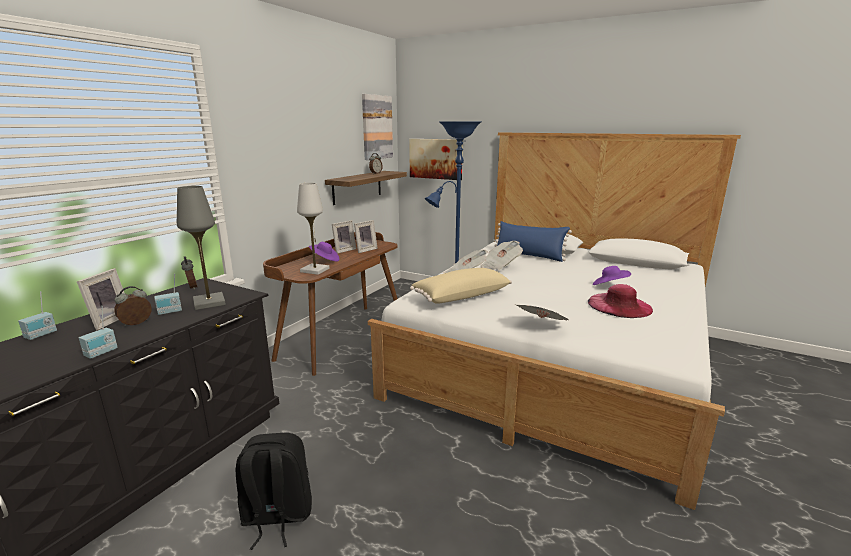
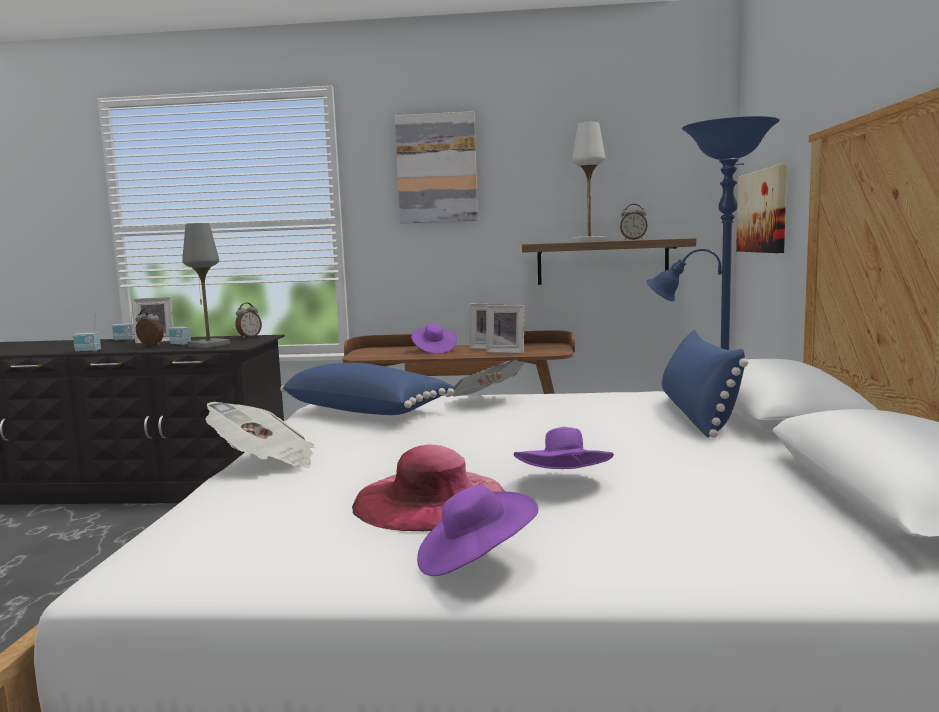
camera: 65 degrees right, 10 degrees down
black backpack [235,433,312,550] -> none
white table lamp [297,183,330,275] -> white table lamp moved to [572,122,606,242]
picture [362,94,393,160] -> picture moved to [395,111,478,224]
beige pillow [410,268,512,304] -> blue pillow [280,363,454,415]
newspaper [481,241,523,270] -> none
none -> purple hat [417,486,538,576]

